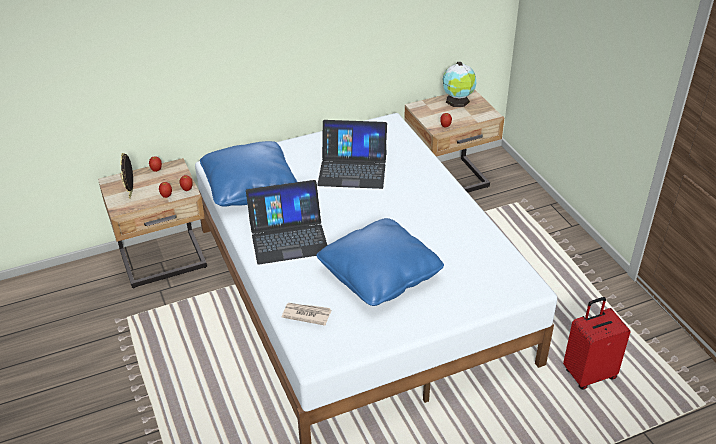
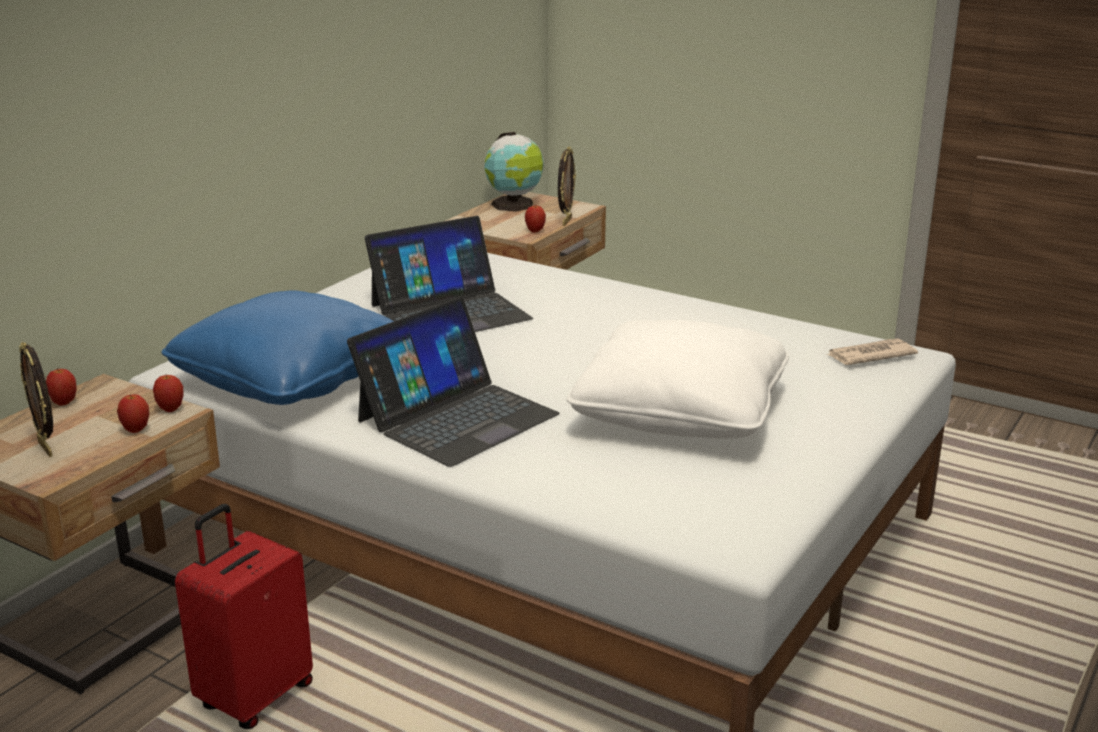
camera: 35 degrees left, 15 degrees down
newspaper [282,303,331,326] -> newspaper moved to [826,339,918,365]
blue pillow [316,218,444,306] -> white pillow [567,320,789,439]
red suitcase [563,297,631,389] -> red suitcase moved to [175,504,313,729]
none -> picture frame [558,147,576,226]

